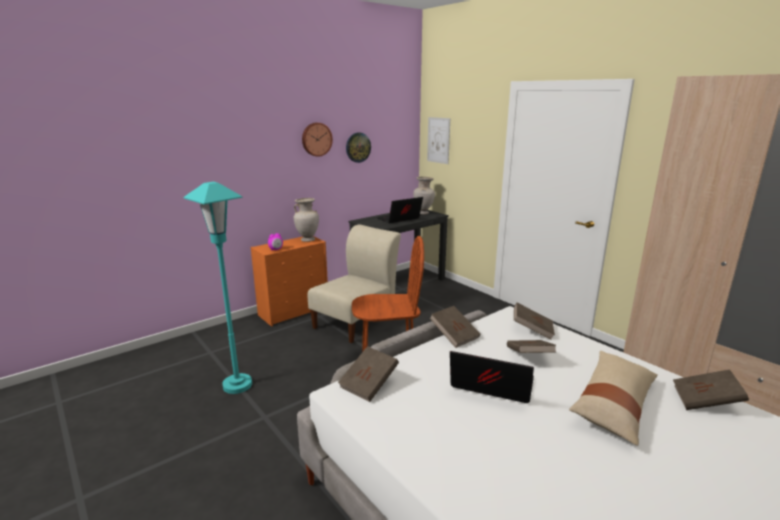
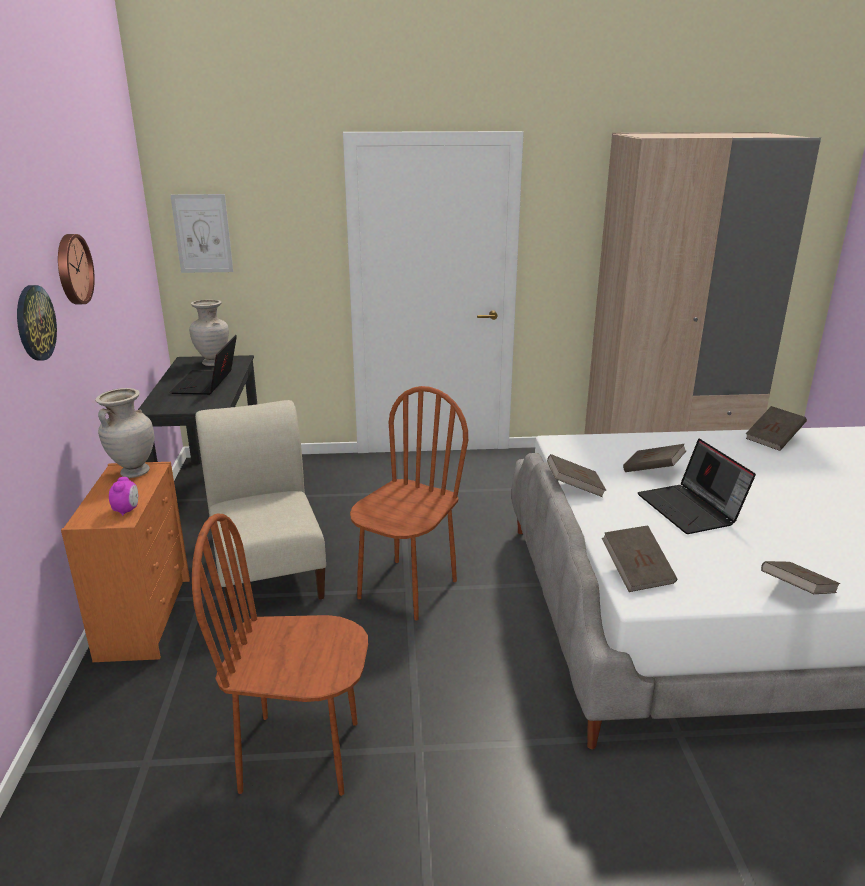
camera: 55 degrees left, 5 degrees up
turquoise floor lamp [183,182,252,394] -> brown chair [192,513,368,796]
wall clock [346,132,371,163] -> wall clock moved to [17,285,57,361]
laptop [450,351,534,403] -> laptop turned 75 degrees counterclockwise [638,439,756,534]
brown book [514,303,555,340] -> brown book moved to [761,561,841,594]
beige pillow [569,351,658,446] -> none

